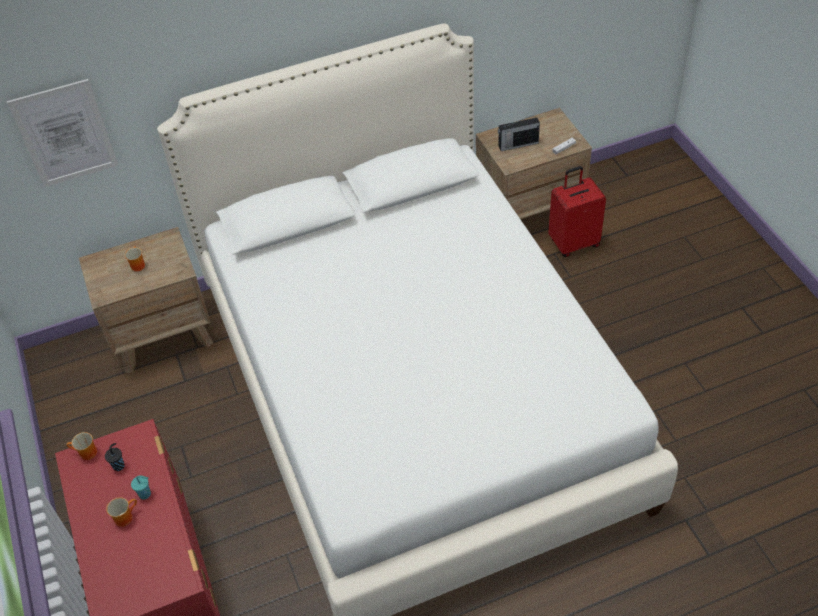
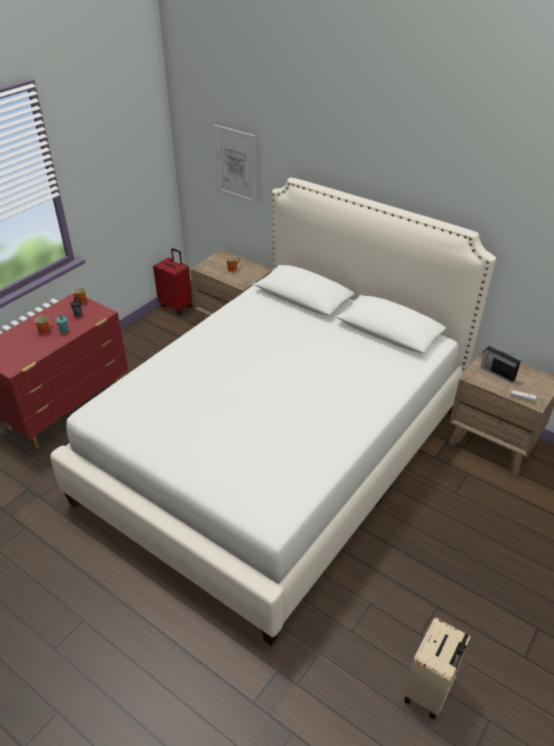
camera: 55 degrees right, 10 degrees down
red suitcase [548,166,606,257] -> red suitcase moved to [153,248,192,315]
none -> beige suitcase [404,617,471,720]

